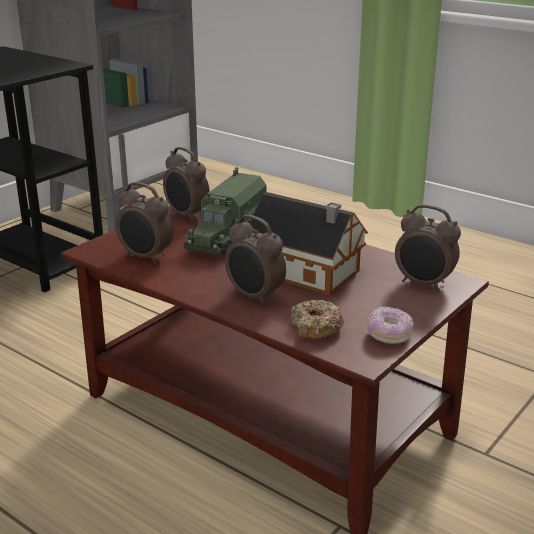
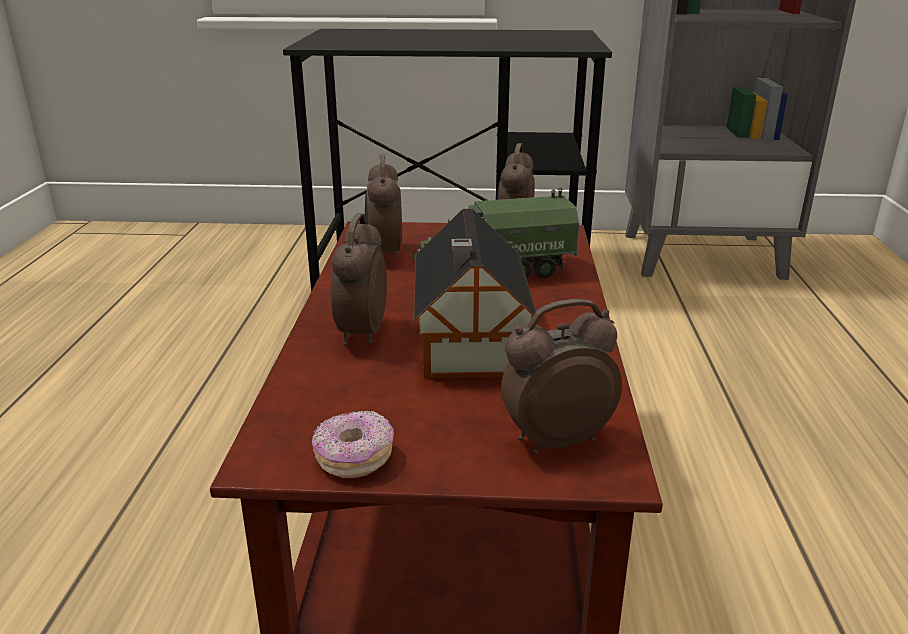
camera: 55 degrees right, 0 degrees up
donut [290,300,344,340] -> none
alarm clock [395,204,461,292] -> alarm clock turned 75 degrees clockwise [501,299,622,454]

